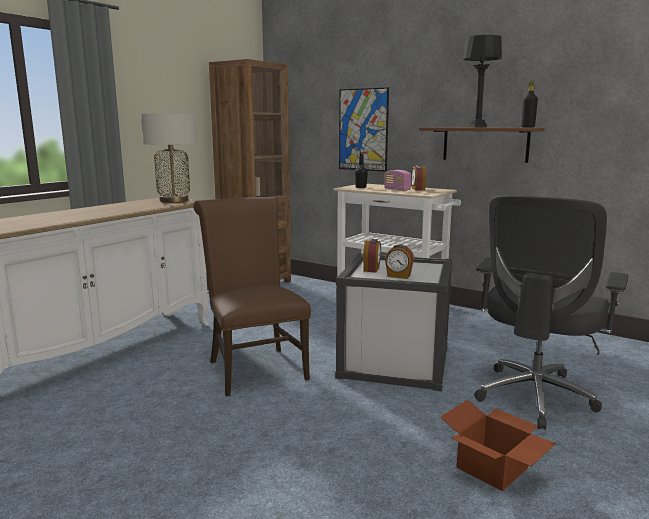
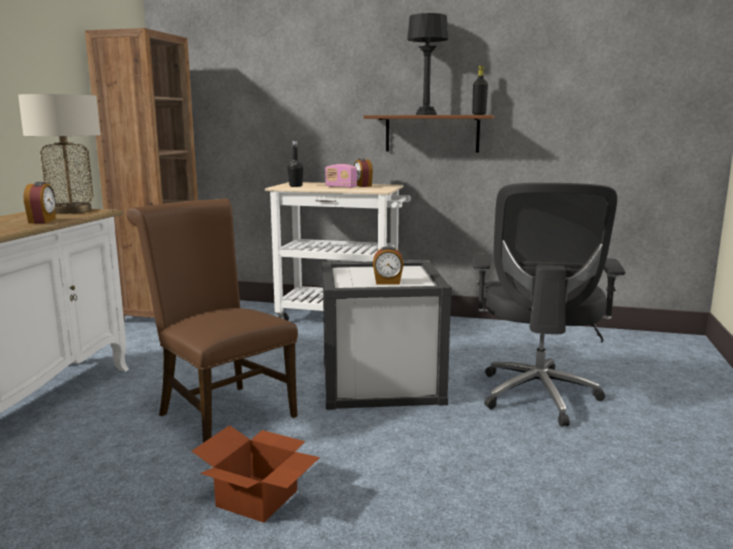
camera: 20 degrees left, 0 degrees up
picture [339,87,389,172] -> none
alarm clock [363,239,381,272] -> alarm clock moved to [24,182,55,223]
cardboard box [440,399,556,491] -> cardboard box moved to [192,425,320,523]

